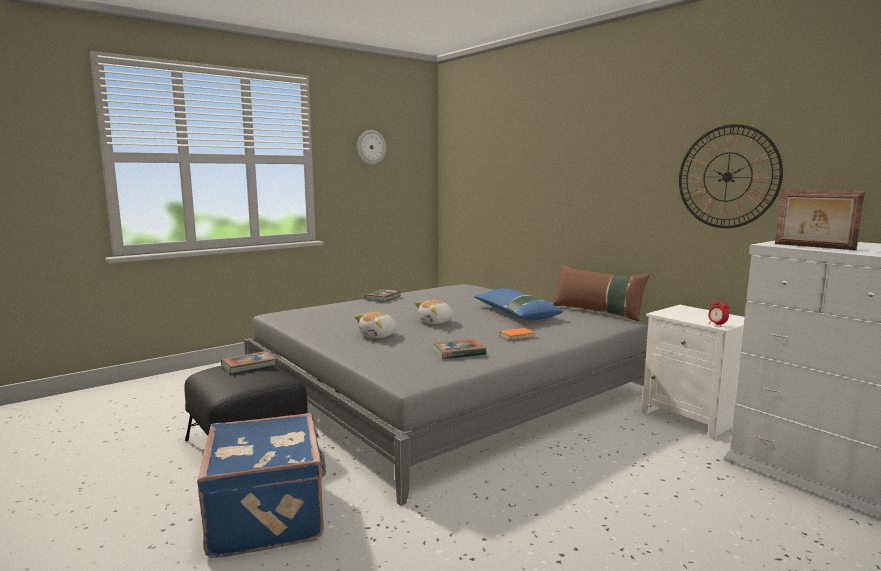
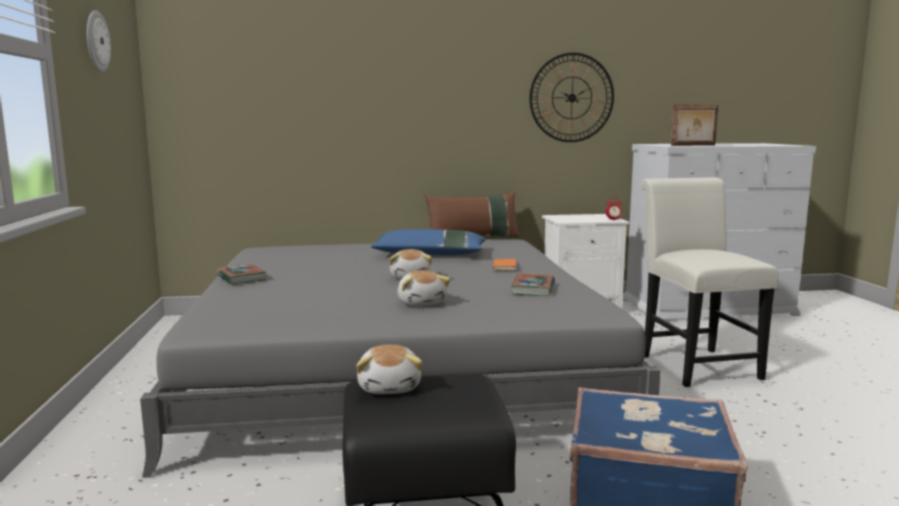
camera: 60 degrees left, 0 degrees up
book [221,351,276,374] -> plush toy [356,344,423,394]
none -> white chair [641,177,778,387]

